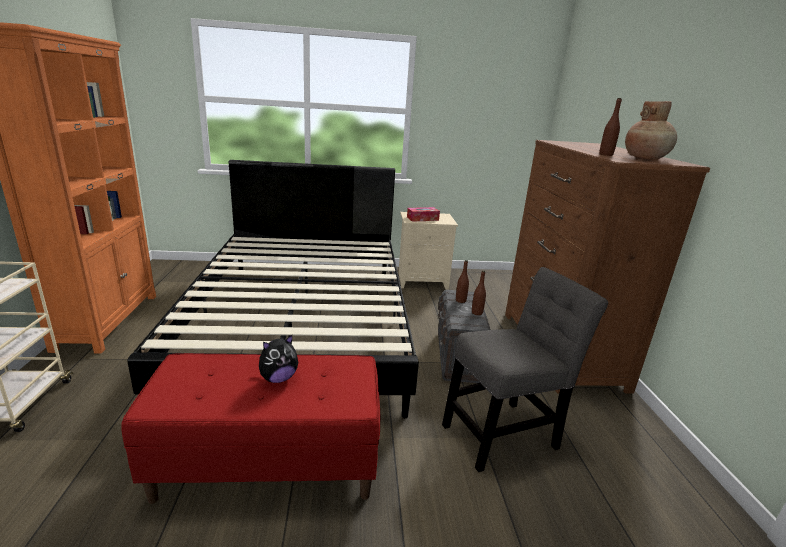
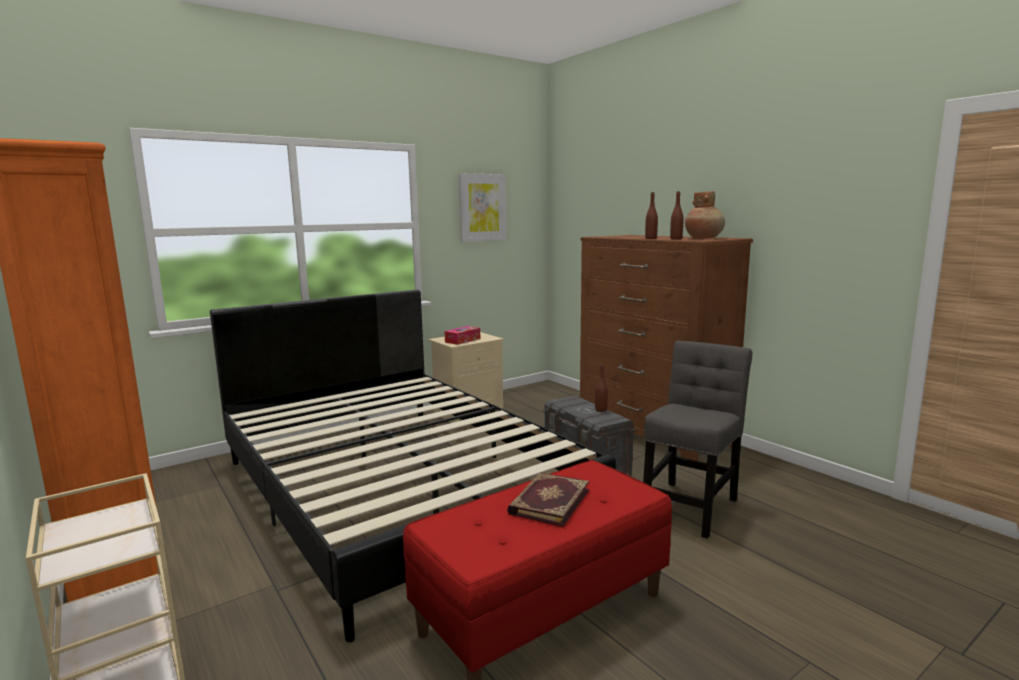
camera: 30 degrees left, 10 degrees down
plush toy [259,335,298,383] -> book [507,473,589,527]
brown bottle [456,260,469,303] -> brown bottle moved to [645,192,658,239]
none -> picture [459,173,506,242]

